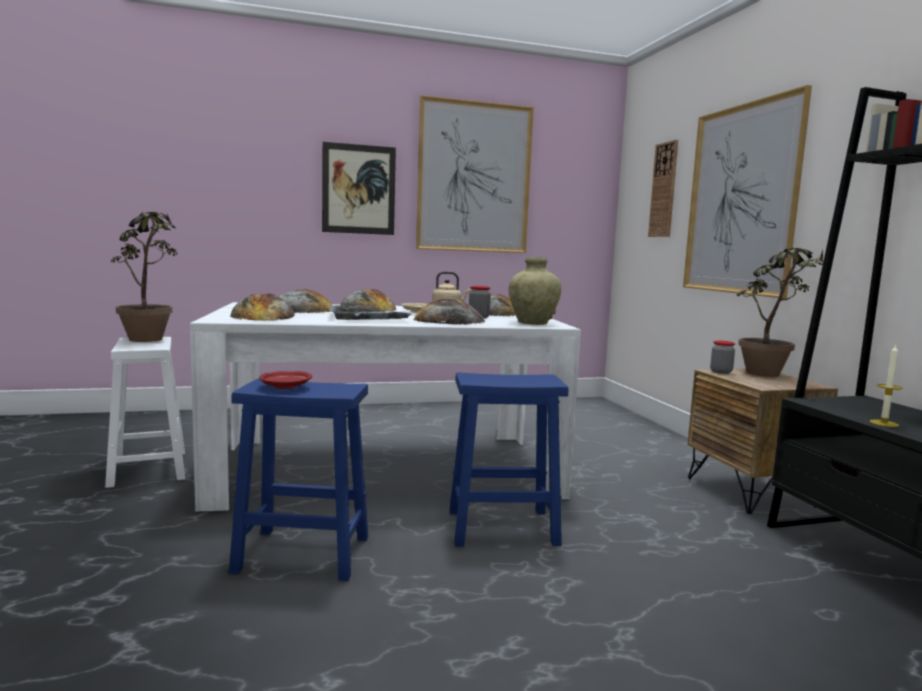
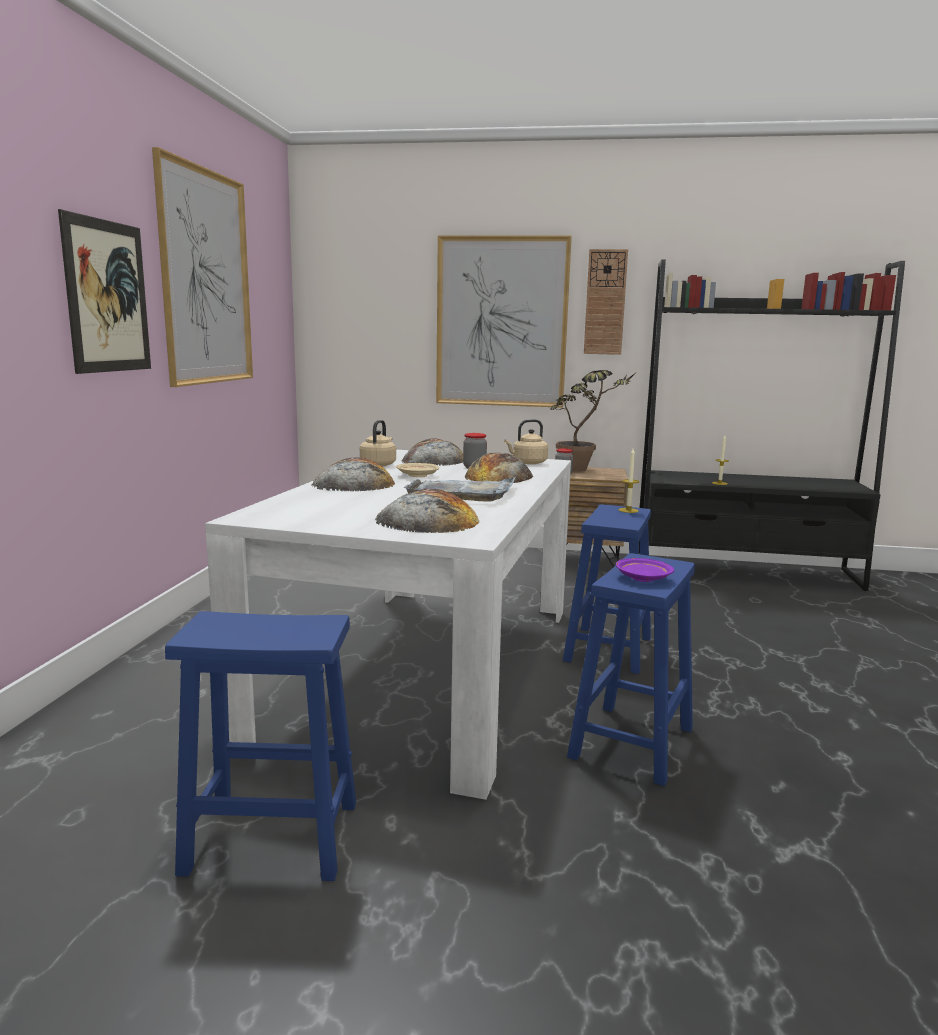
camera: 65 degrees left, 5 degrees up
white stool [105,337,185,488] -> blue stool [165,611,356,881]
potted plant [111,212,178,342] -> none
red plate [259,371,312,389] -> purple plate [616,558,674,582]
bread [278,289,333,313] -> none
beige vase [509,257,561,325] -> beige kettle [504,419,548,464]
wall clock [648,140,678,237] -> wall clock moved to [584,249,628,355]
none -> candle [619,448,639,513]

